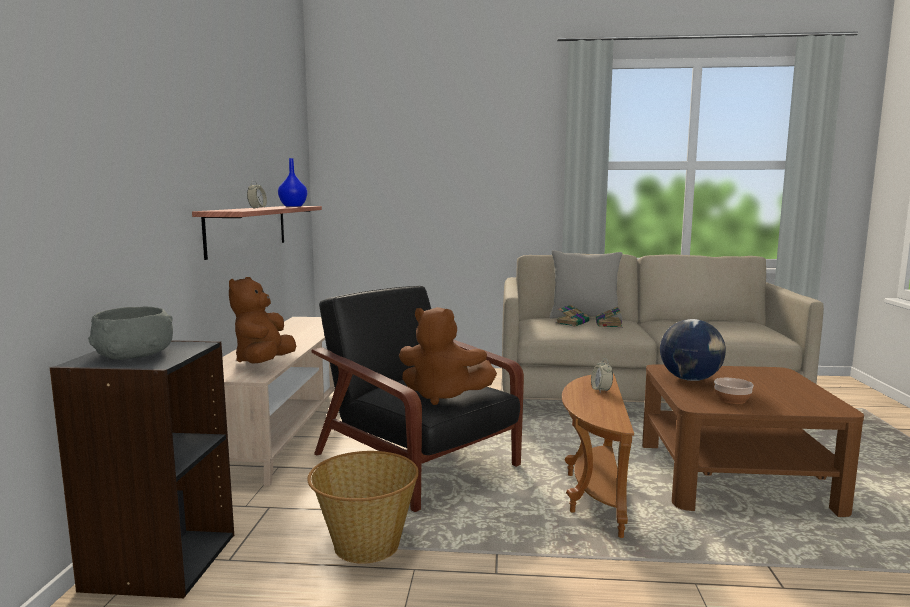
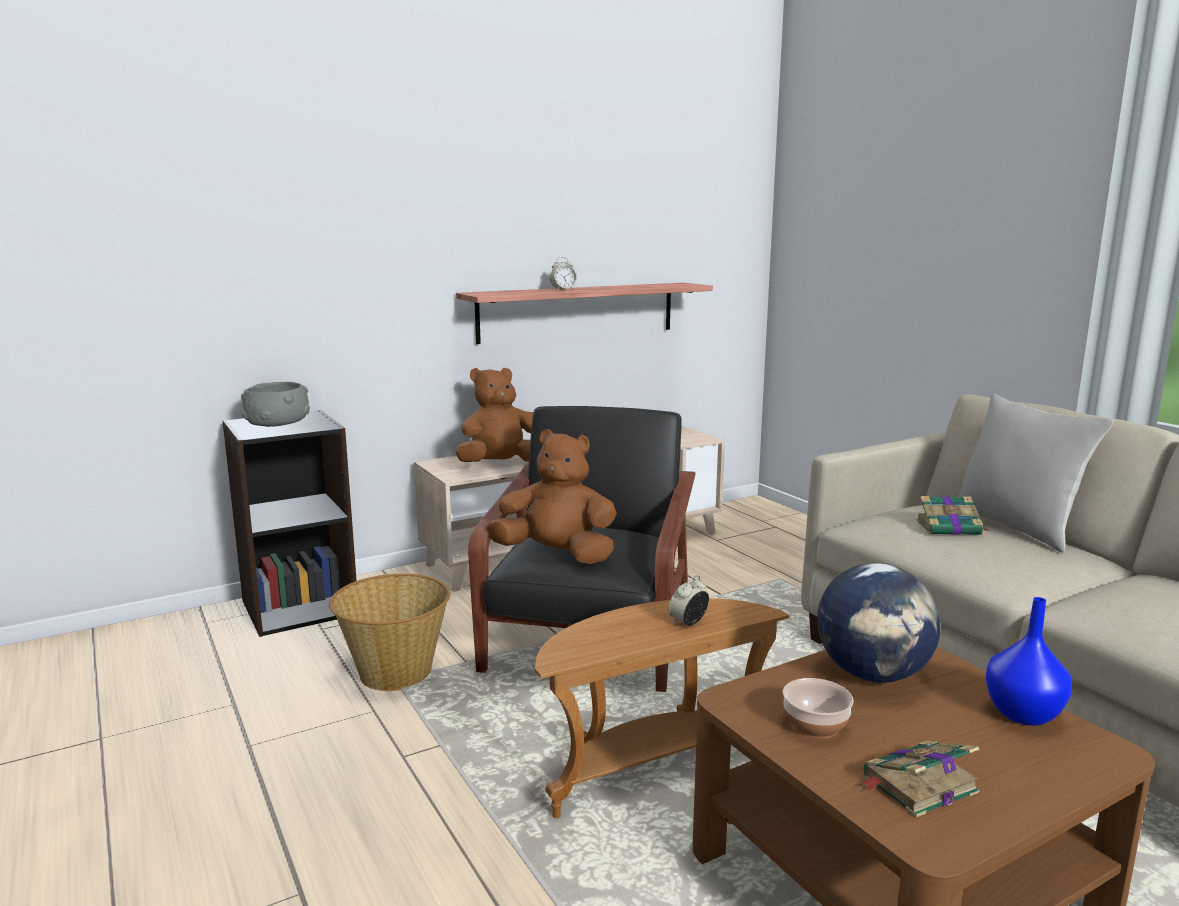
camera: 55 degrees right, 5 degrees up
blue vase [278,158,307,207] -> blue vase moved to [985,597,1072,726]
brown plush toy [399,307,497,405] -> brown plush toy turned 120 degrees clockwise [486,429,617,564]
book [596,307,623,328] -> book moved to [860,741,979,817]

